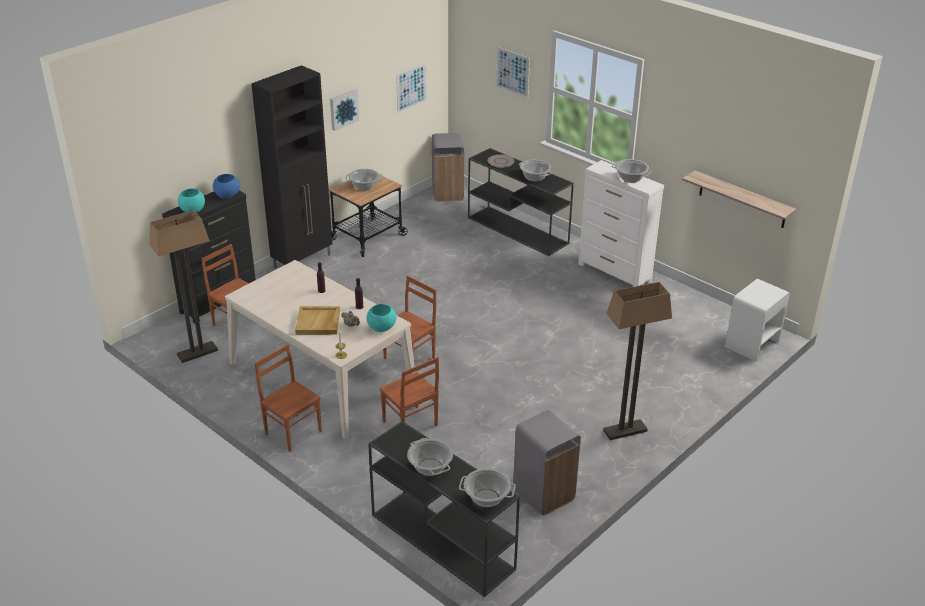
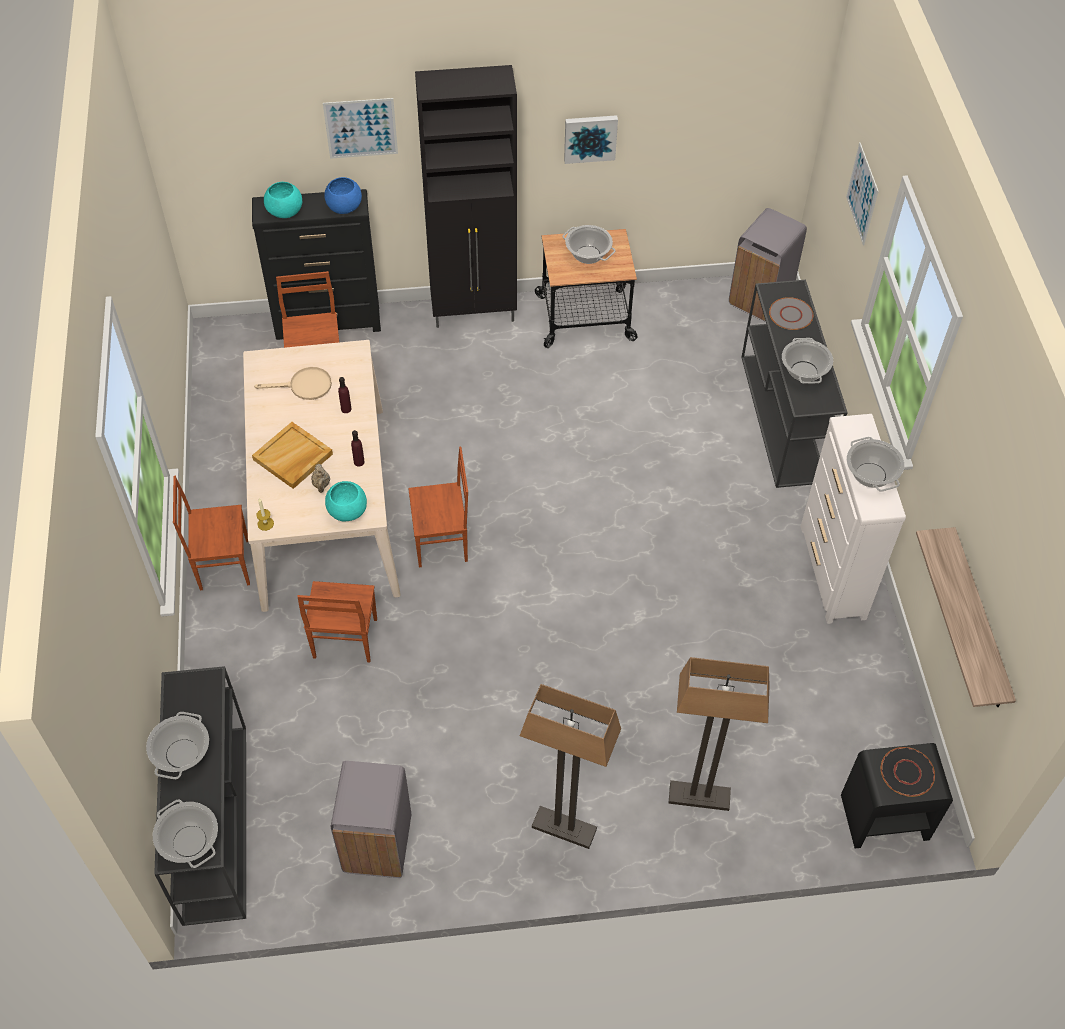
camera: 40 degrees right, 20 degrees up
floor lamp [149,210,218,363] -> floor lamp moved to [669,657,770,811]
brown chair [255,344,322,452] -> brown chair turned 90 degrees counterclockwise [173,476,250,590]
picture [396,63,427,113] -> picture moved to [323,98,398,159]
white nightstand [725,279,790,362] -> black nightstand [841,743,953,848]
none -> beige frying pan [254,367,332,400]
none -> black plate [881,747,935,797]

